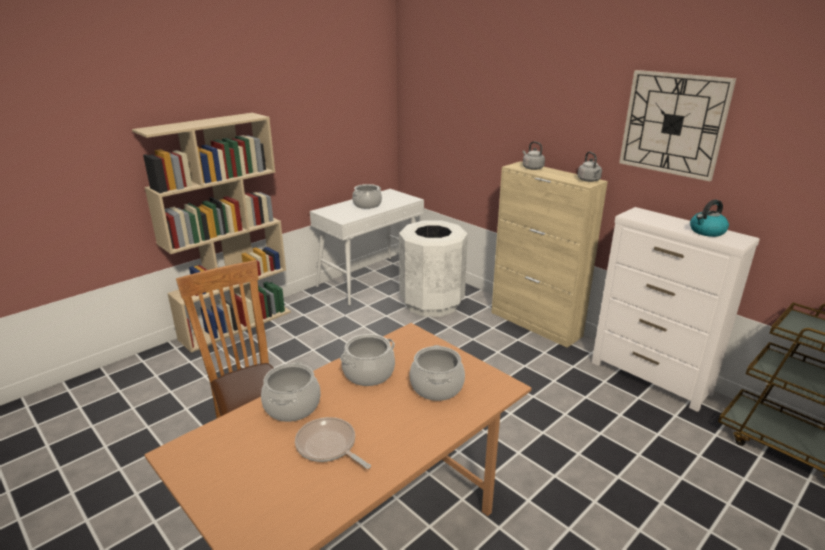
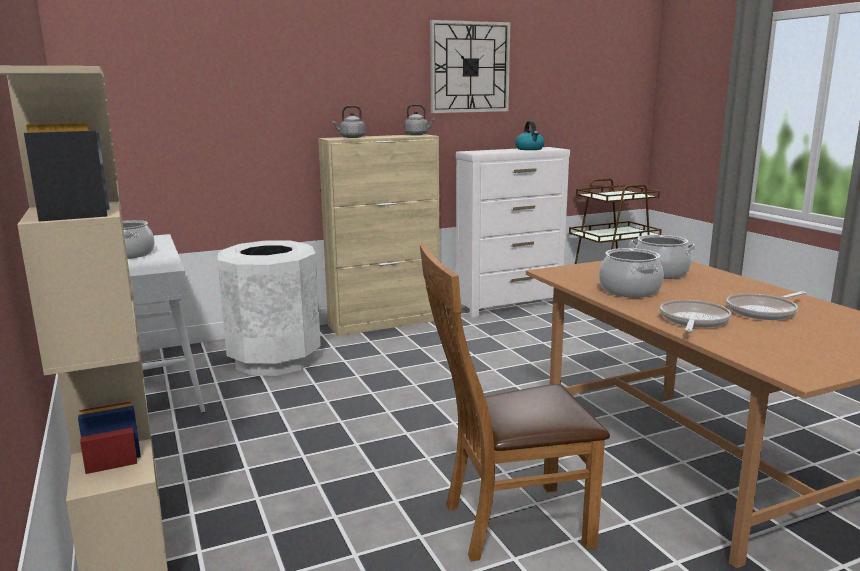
camera: 70 degrees left, 10 degrees down
cooking pot [261,362,321,422] -> frying pan [660,300,731,332]

